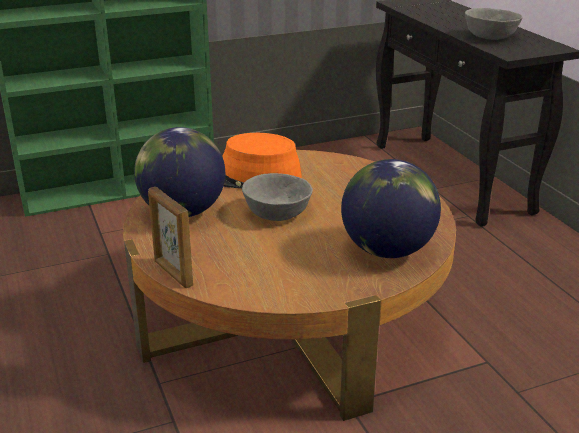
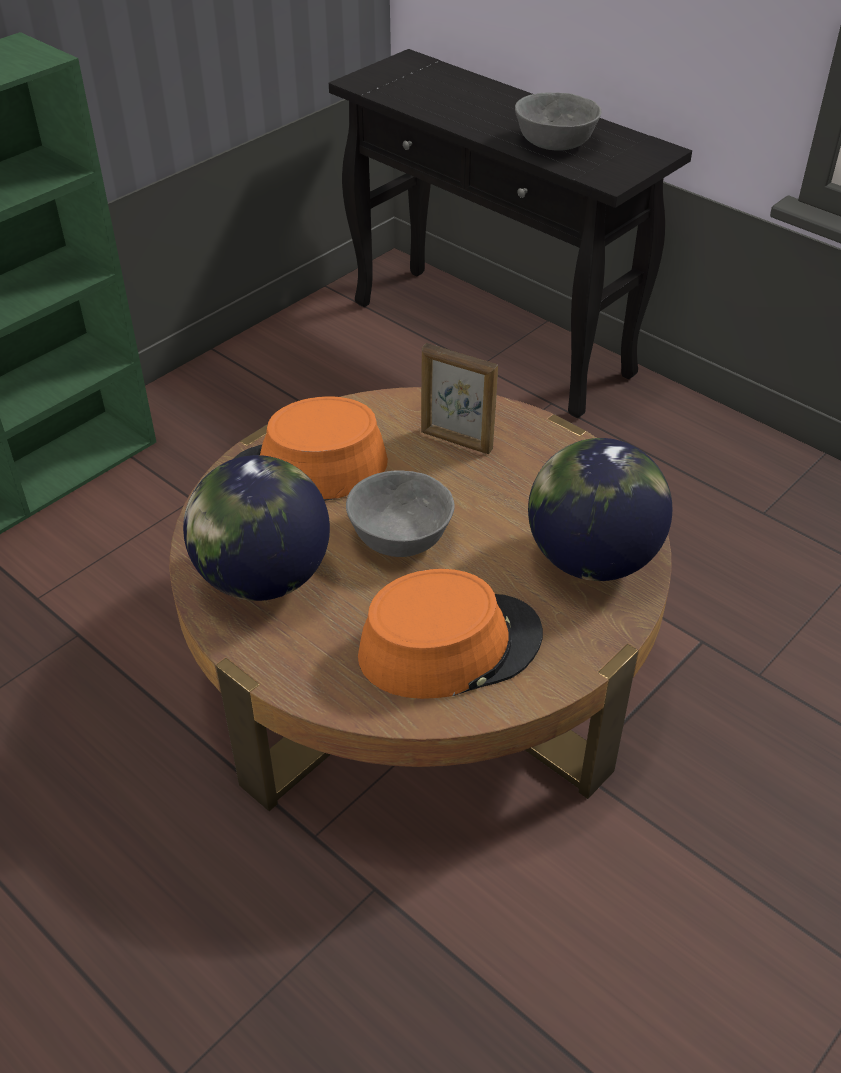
camera: 25 degrees left, 15 degrees up
picture frame [148,187,193,288] -> picture frame moved to [421,343,498,454]
none -> orange hat [358,569,543,699]

